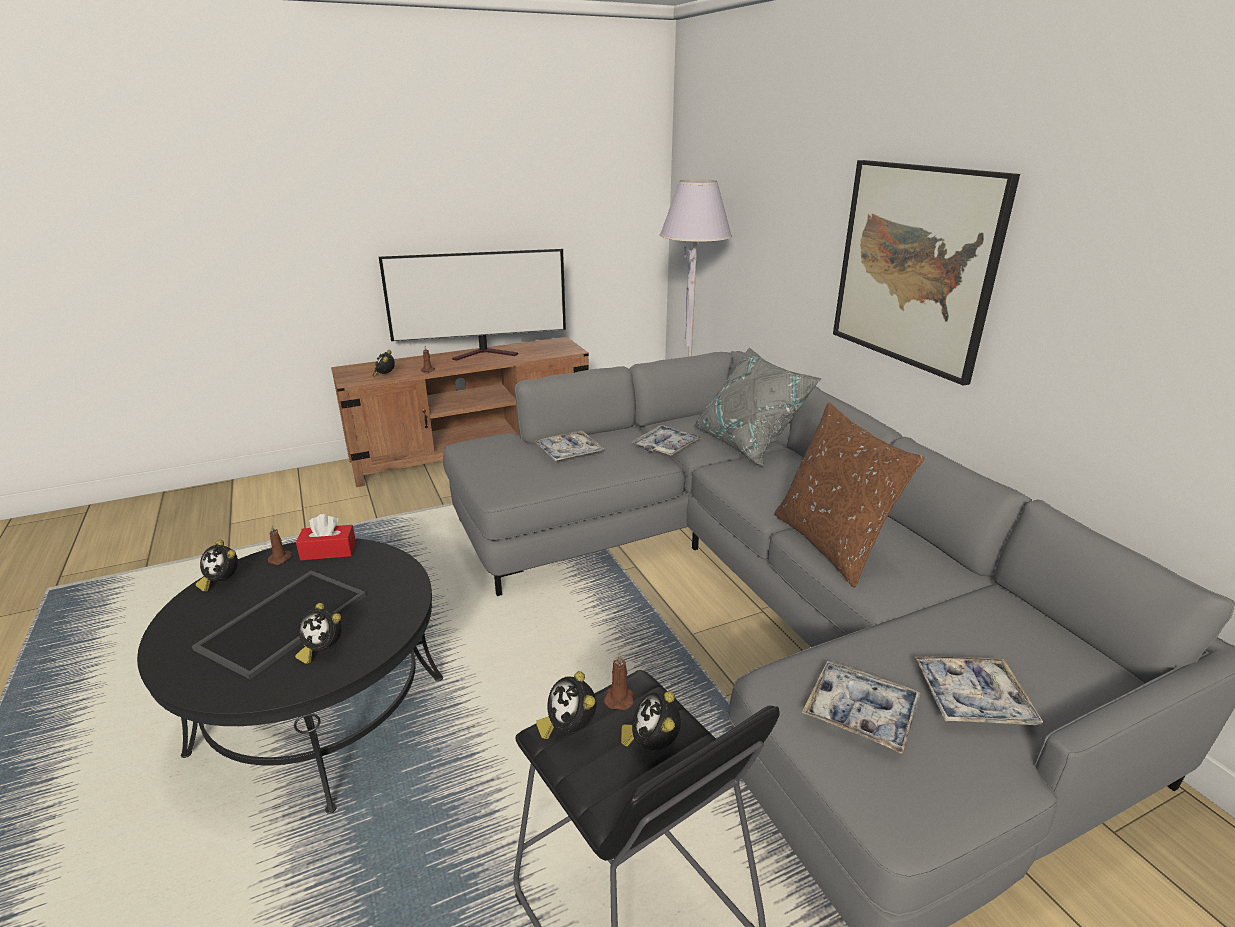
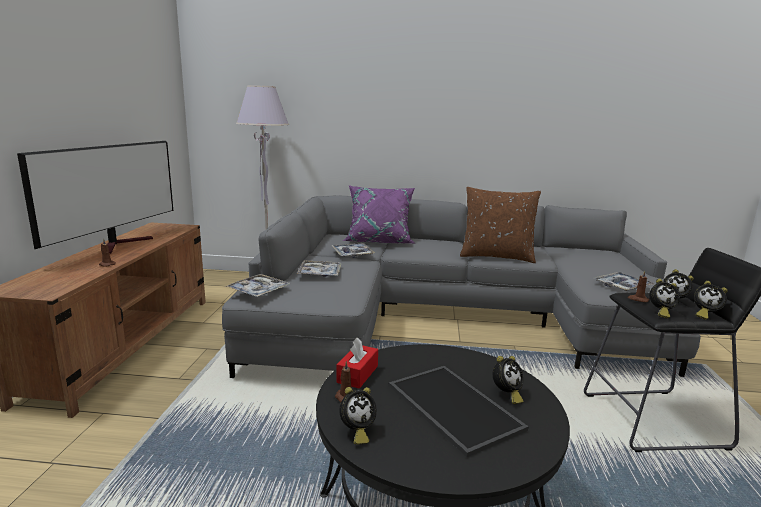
camera: 60 degrees left, 10 degrees down
alarm clock [372,350,395,377] -> alarm clock moved to [694,281,727,320]
grey pillow [694,347,822,467] -> purple pillow [342,185,415,244]
picture [833,160,1020,386] -> none
tray [915,656,1043,725] -> tray moved to [225,274,290,297]

